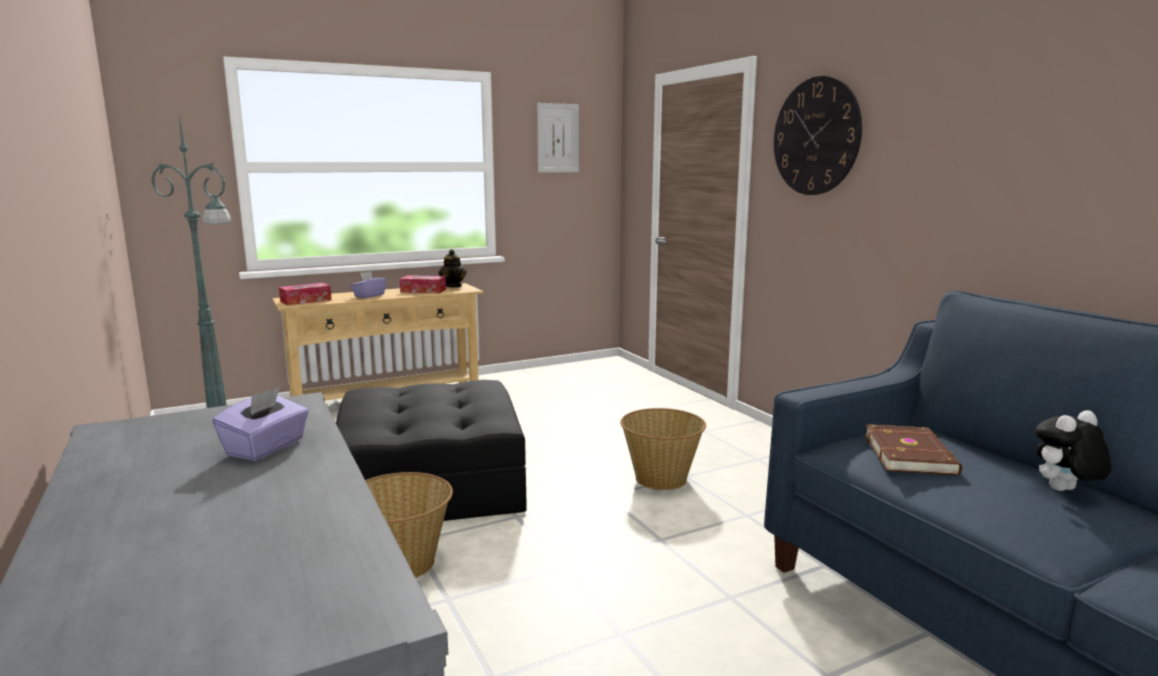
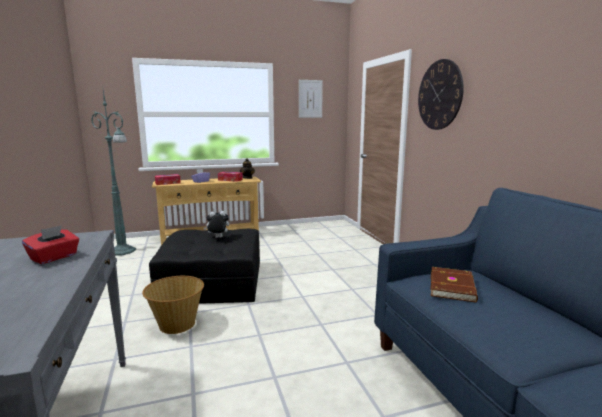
camera: 10 degrees right, 0 degrees up
purple tissue box [212,387,309,461] -> red tissue box [22,225,79,264]
basket [620,408,706,490] -> none
plush toy [1035,410,1111,491] -> plush toy moved to [204,211,229,238]

